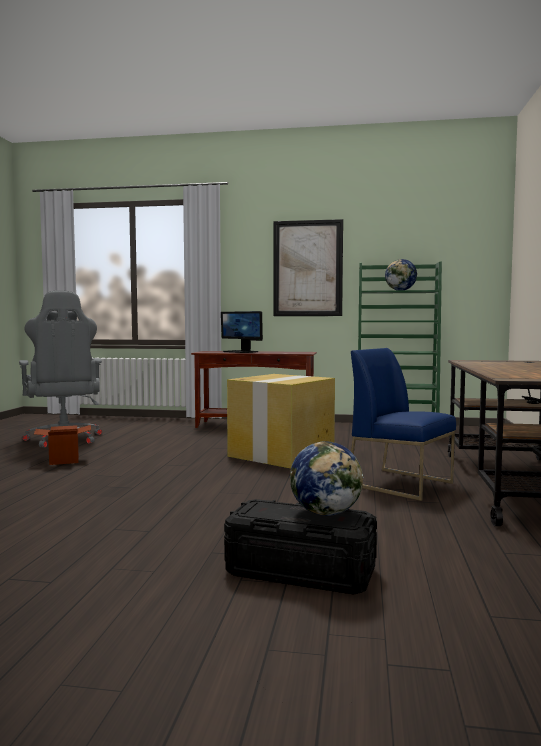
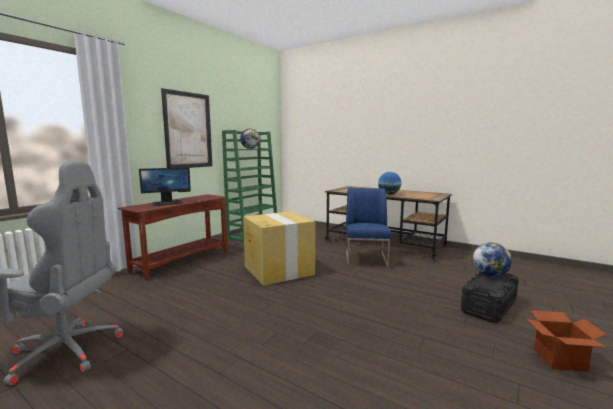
camera: 65 degrees left, 5 degrees up
cardboard box [34,425,91,465] -> cardboard box moved to [527,310,606,372]
blue chair [351,348,456,501] -> blue chair turned 120 degrees clockwise [346,188,392,268]
none -> globe [378,172,401,195]

